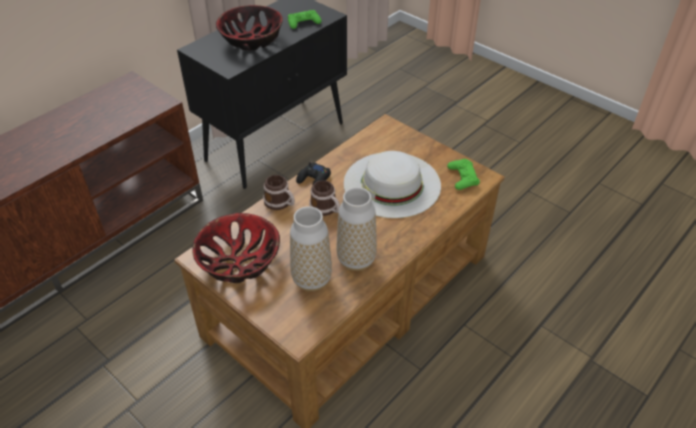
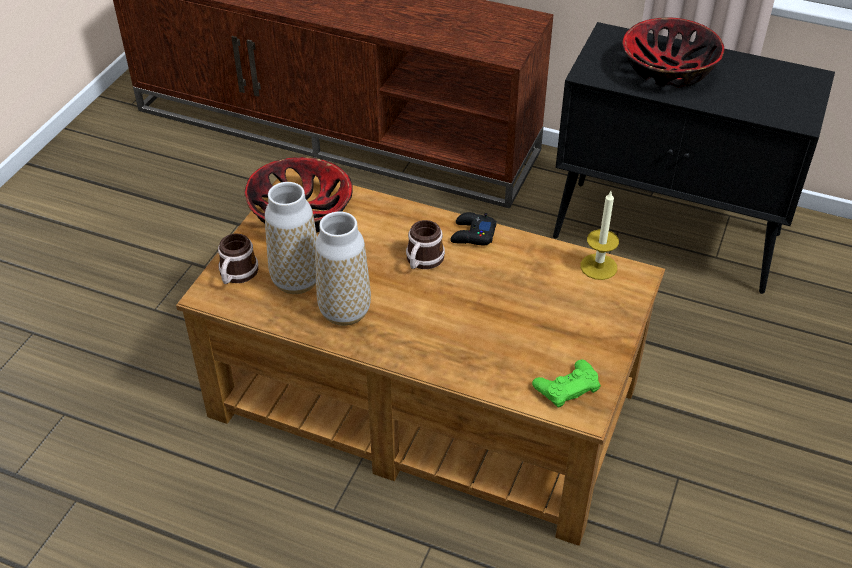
camera: 70 degrees right, 0 degrees up
mug [263,175,295,210] -> mug moved to [218,234,258,284]
green game controller [288,10,322,29] -> none
white hat [344,151,441,218] -> none
none -> candle [580,191,619,280]

